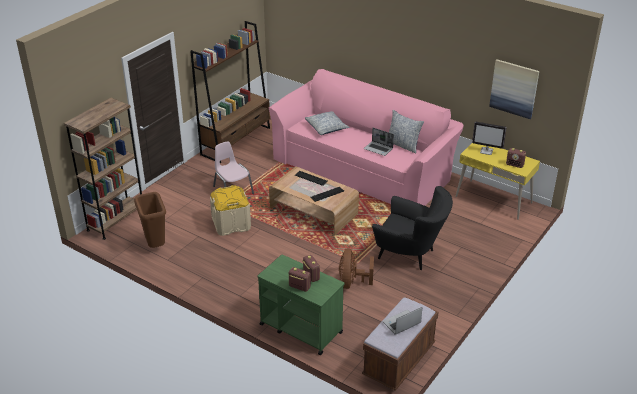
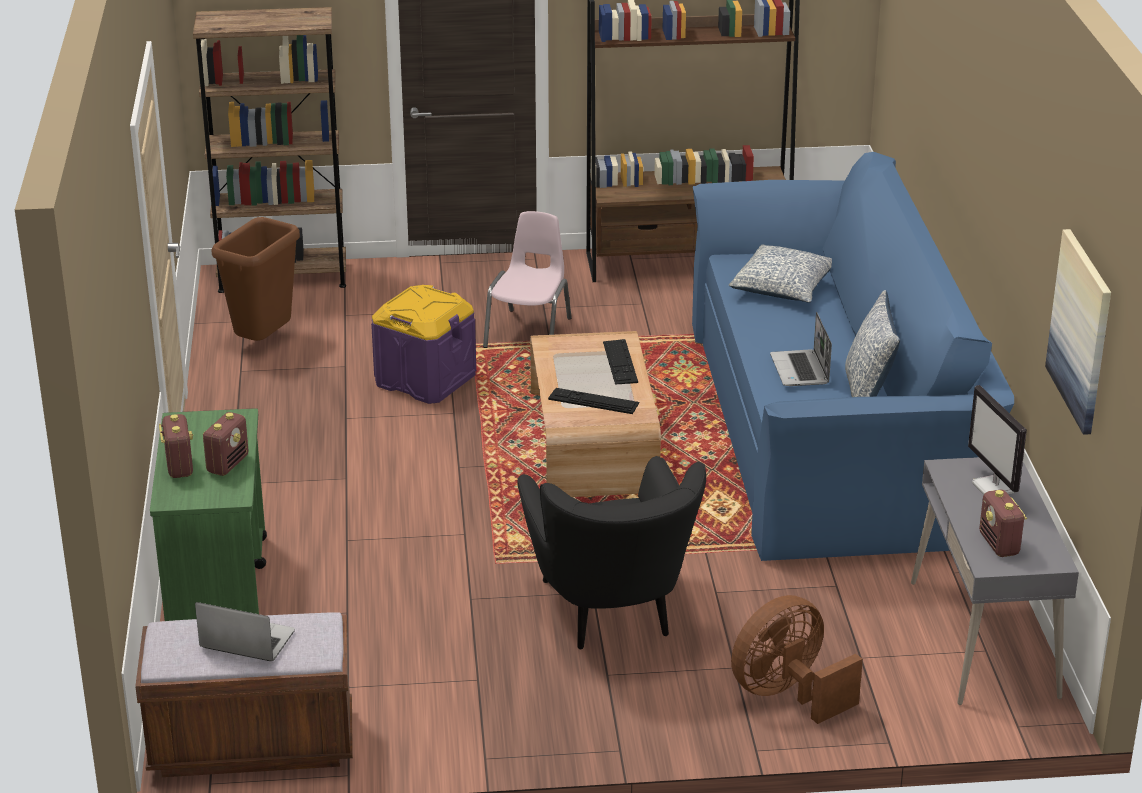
camera: 50 degrees right, 5 degrees down
beige storage box [210,185,251,236] -> purple storage box [371,285,476,404]
pink sofa [269,69,463,206] -> blue sofa [692,152,1014,561]
brown fan [339,248,374,289] -> brown fan moved to [731,595,863,724]
yellow desk [456,143,540,220] -> grey desk [911,457,1079,705]

